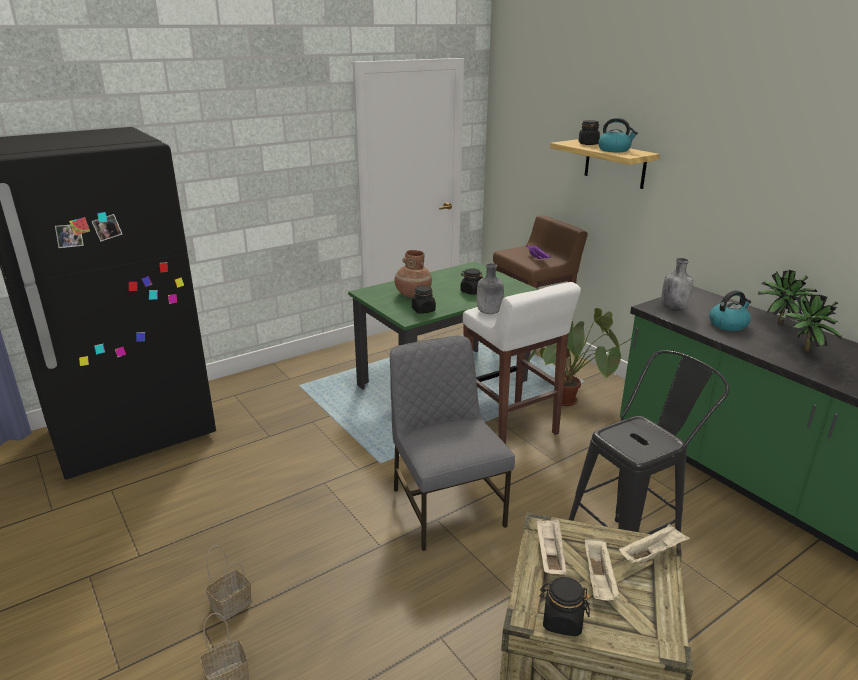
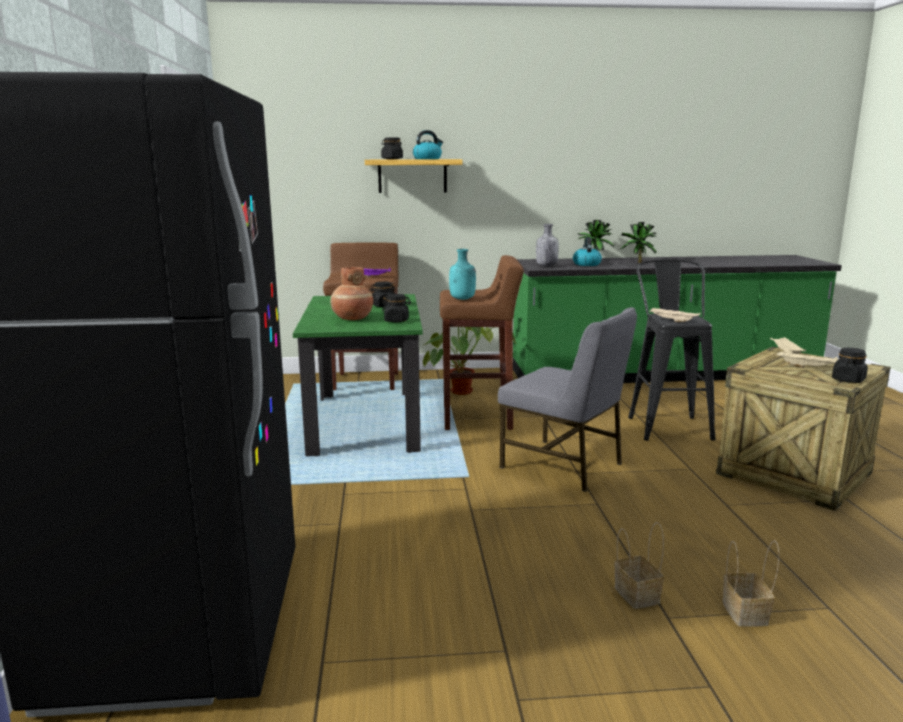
camera: 60 degrees left, 10 degrees down
grey chair [390,336,515,551] -> grey chair turned 150 degrees counterclockwise [498,307,637,492]
white stool [463,282,581,444] -> brown stool [440,255,524,430]
grey bottle [477,263,504,314] -> turquoise bottle [449,249,476,300]
beige tray [536,519,567,575] -> beige tray moved to [650,308,700,322]

